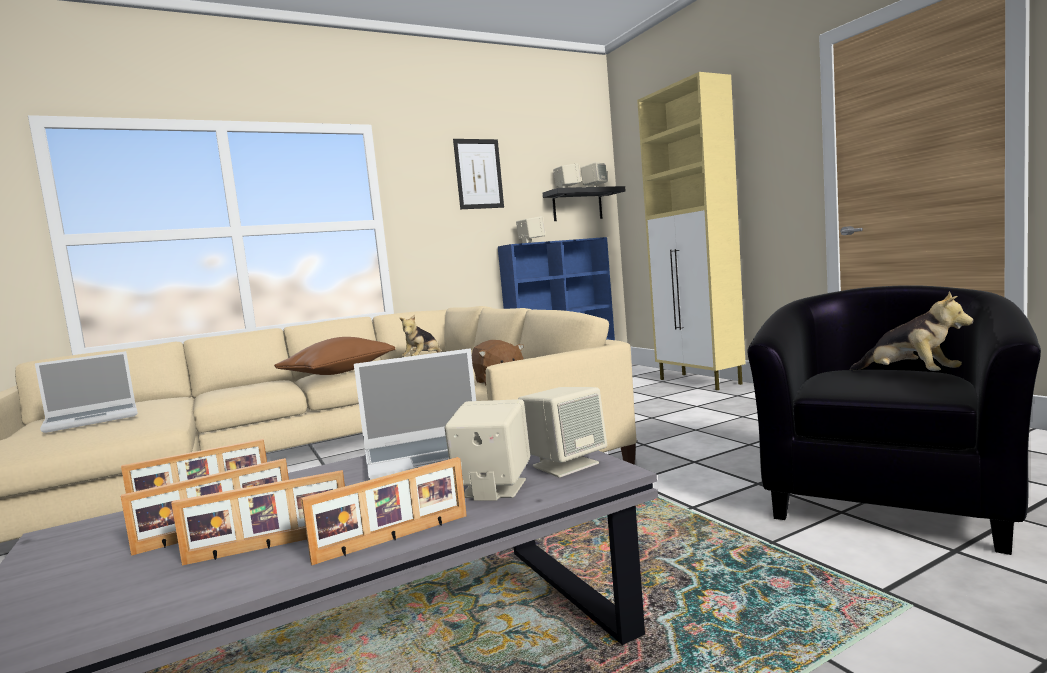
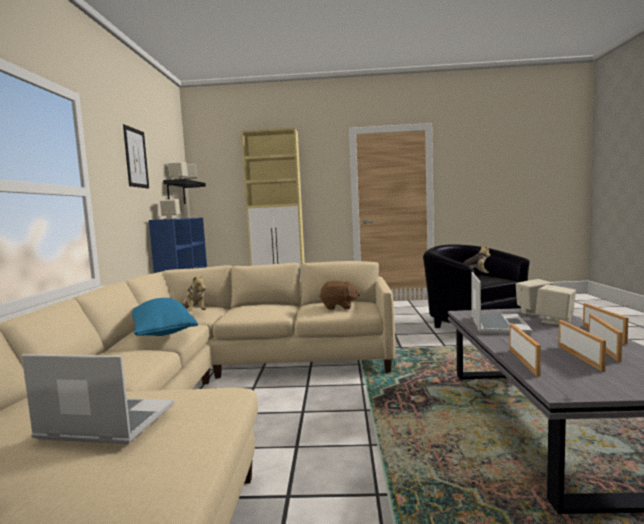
camera: 60 degrees left, 0 degrees up
laptop [35,351,138,433] -> laptop turned 75 degrees counterclockwise [22,354,174,444]
brown pillow [274,337,395,375] -> blue pillow [132,298,198,336]

